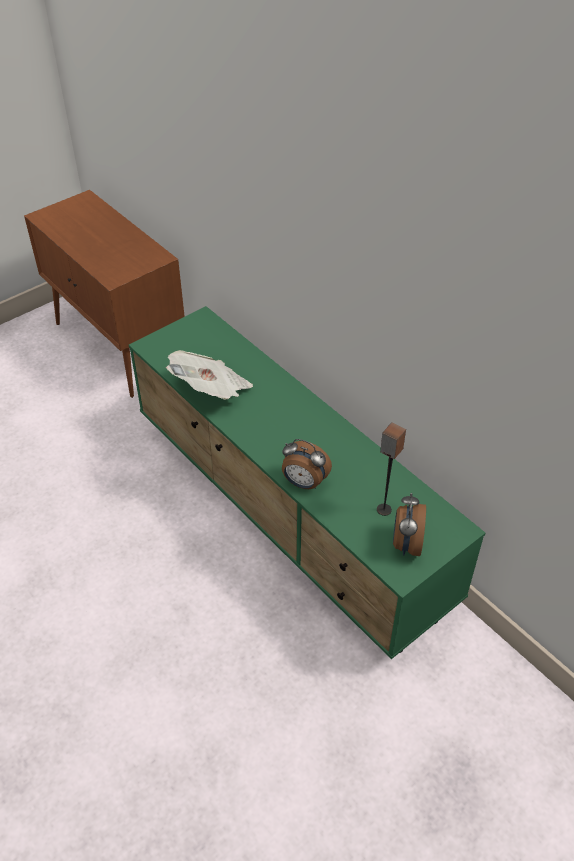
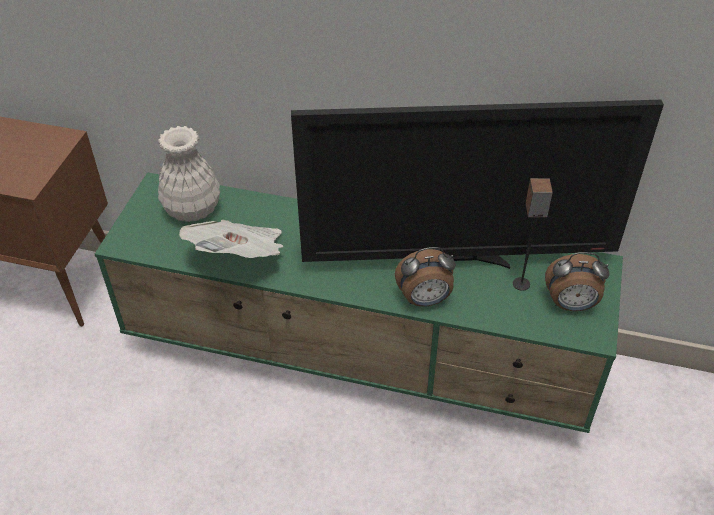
camera: 35 degrees left, 0 degrees up
alarm clock [393,493,426,556] -> alarm clock turned 60 degrees counterclockwise [545,252,609,311]
none -> white vase [158,126,220,222]
none -> television [291,100,664,269]

